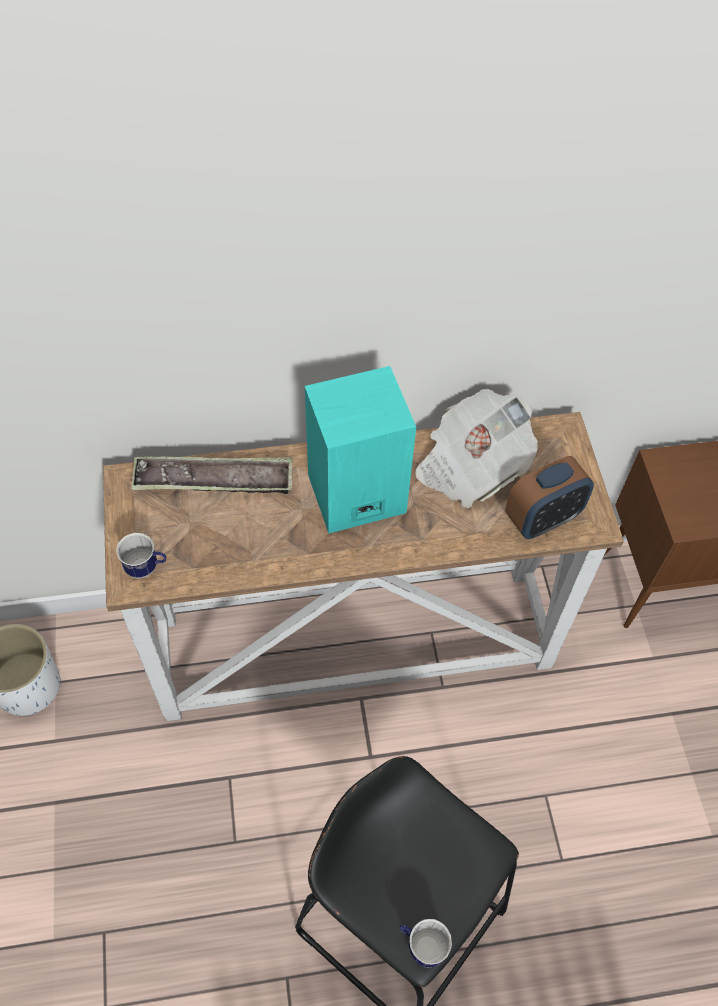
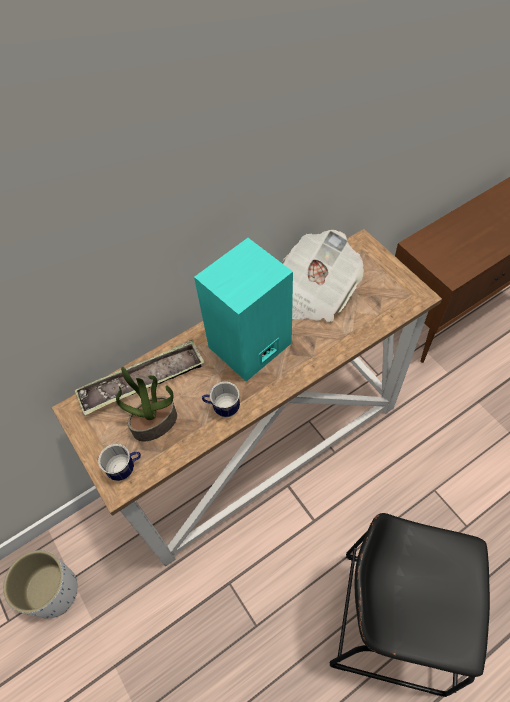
camera: 20 degrees left, 0 degrees up
mug [400,919,452,968] -> mug moved to [202,382,240,417]
alarm clock [505,456,594,539] -> none
none -> potted plant [116,367,177,441]

